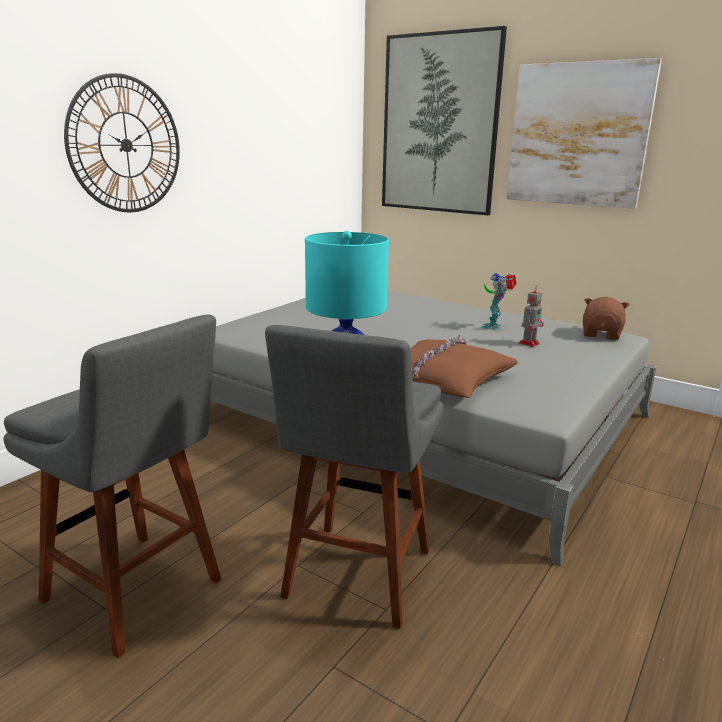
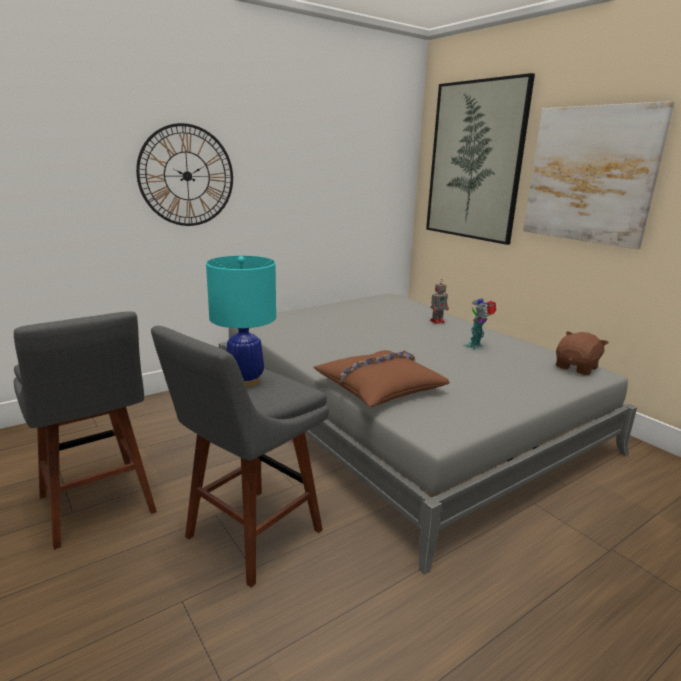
camera: 20 degrees right, 0 degrees up
toy robot [519,286,544,347] -> toy robot moved to [430,280,449,324]

